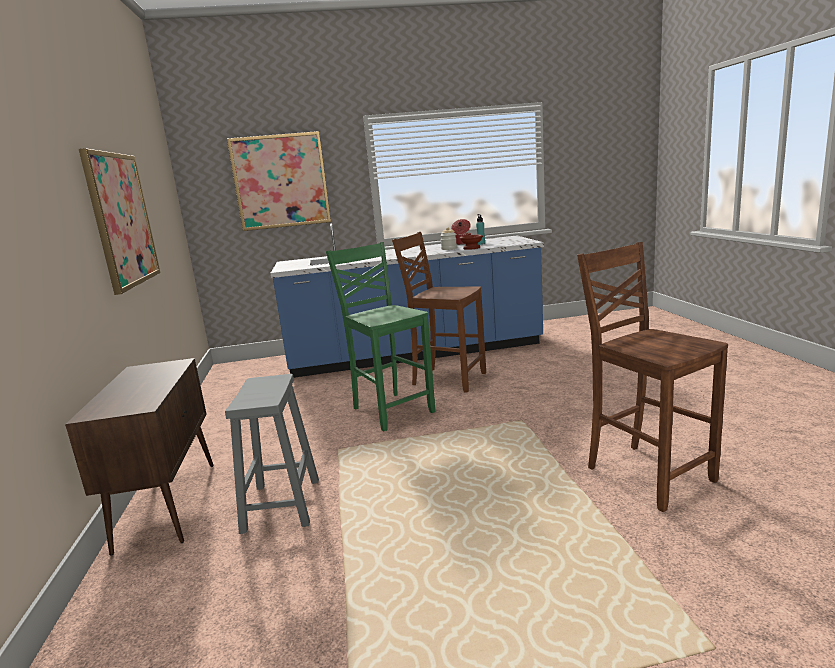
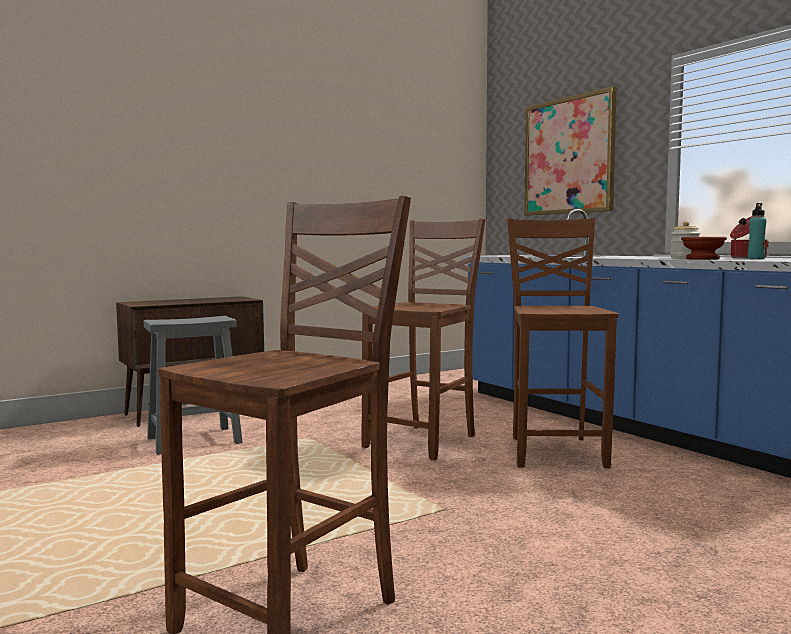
camera: 65 degrees right, 10 degrees down
picture [79,148,161,295] -> none
green chair [326,242,435,431] -> brown chair [361,219,485,460]

